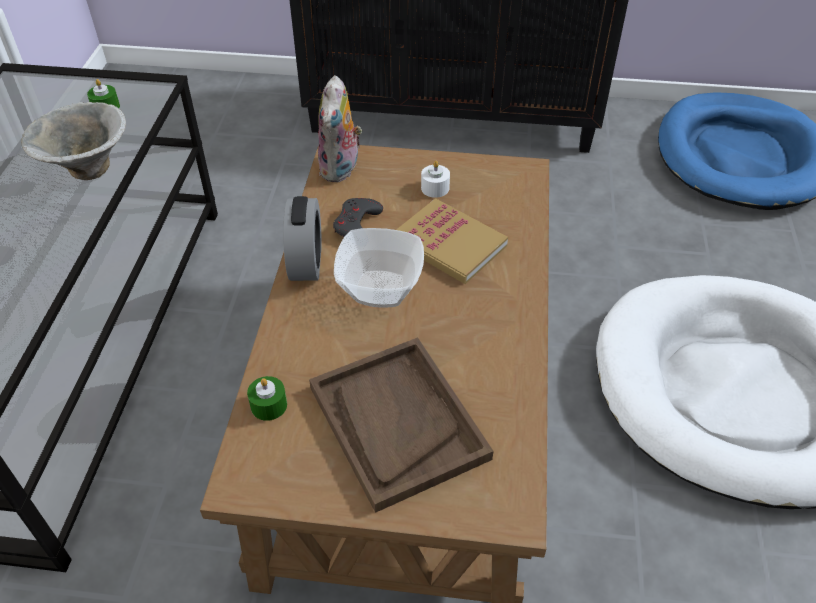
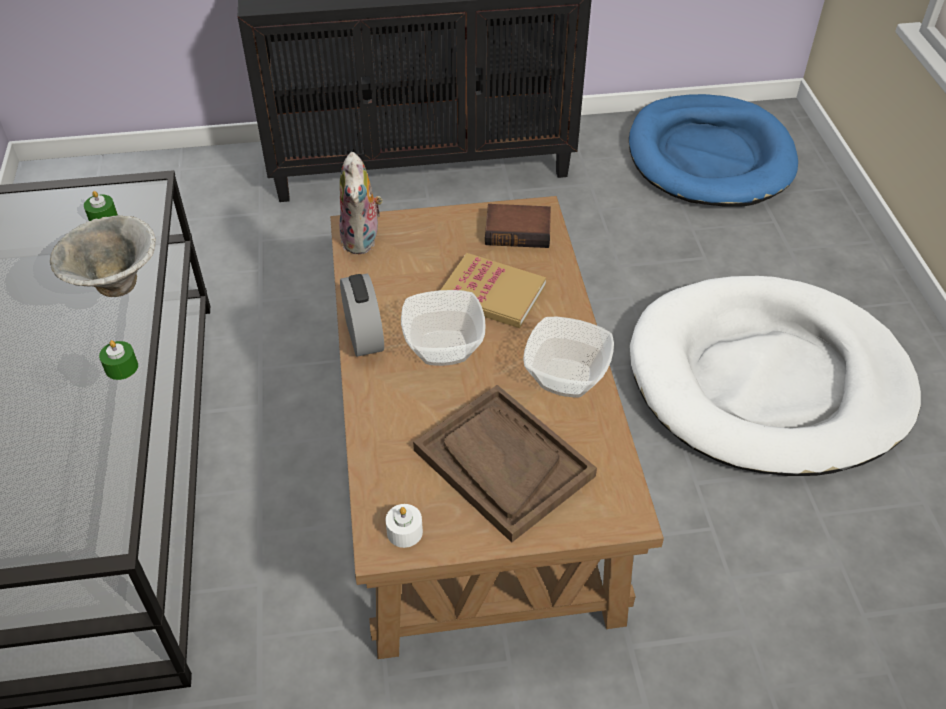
camera: 15 degrees left, 0 degrees up
green candle [247,376,287,421] -> green candle moved to [99,340,138,380]
grey game controller [333,198,383,237] -> none
white candle [421,161,450,198] -> white candle moved to [386,504,423,548]
none -> book [485,204,551,248]
none -> bowl [523,317,614,398]

